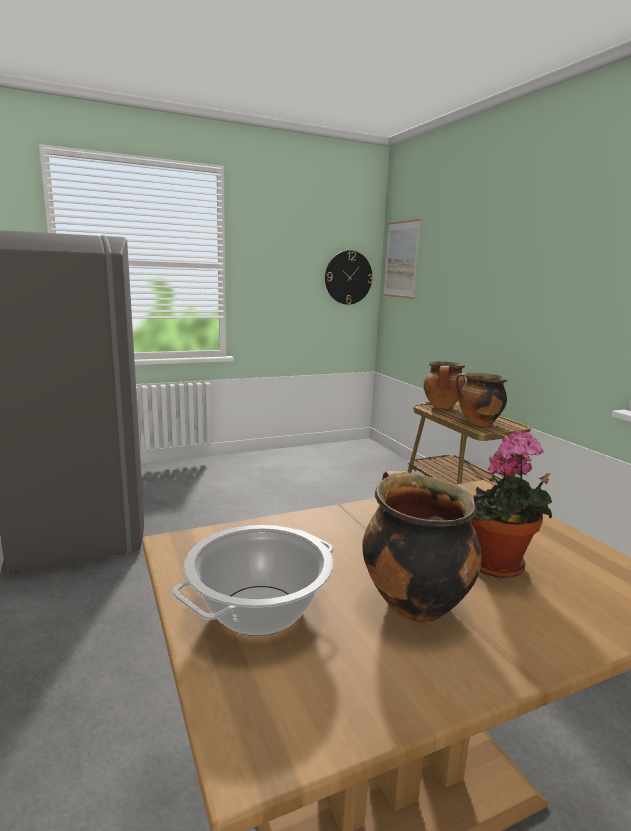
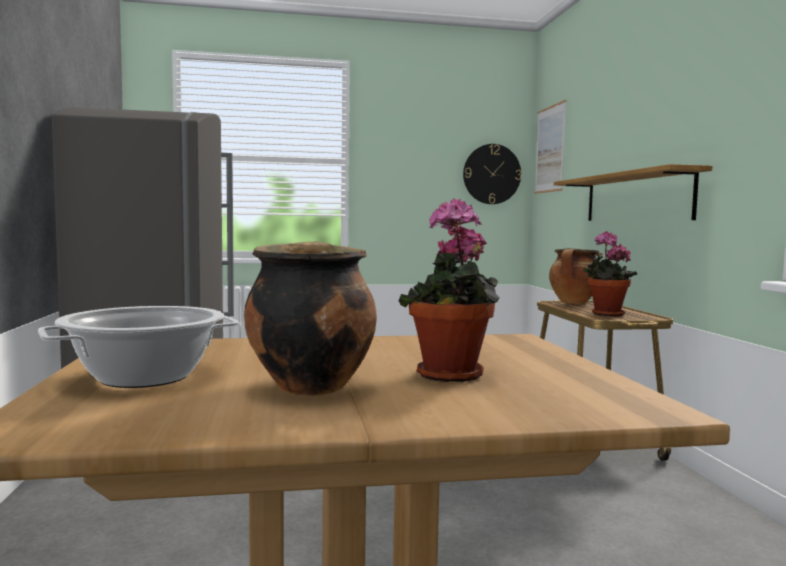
camera: 15 degrees right, 10 degrees down
cooking pot [455,373,507,426] -> potted plant [583,231,637,316]
none -> shelf [554,164,712,221]

